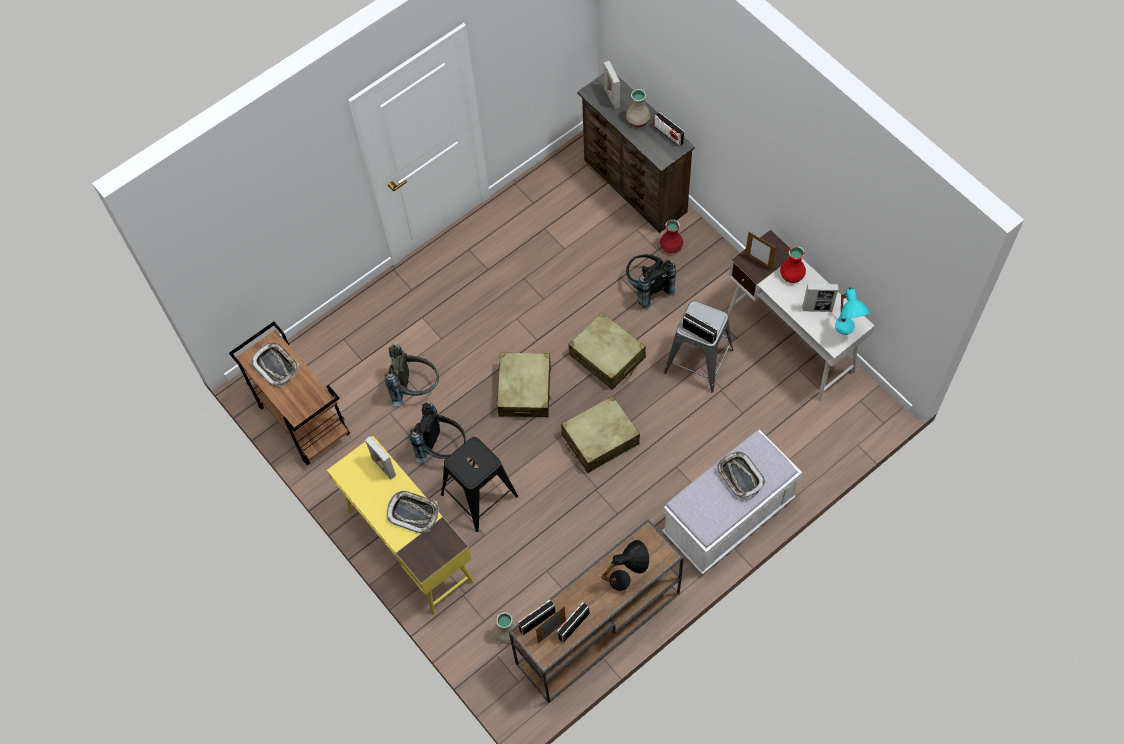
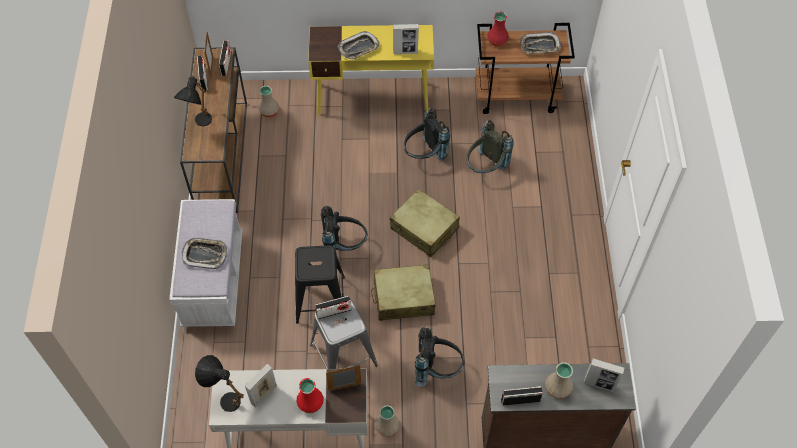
camera: 125 degrees right, 5 degrees down
black stool [441,437,518,532] -> black stool moved to [295,245,347,324]
beige suitcase [561,395,640,473] -> black backpack [321,205,368,254]
red vase [660,219,683,254] -> red vase moved to [487,12,509,46]
turquoise table lamp [835,287,871,335] -> black table lamp [195,355,244,412]
none -> beige vase [375,405,400,437]

